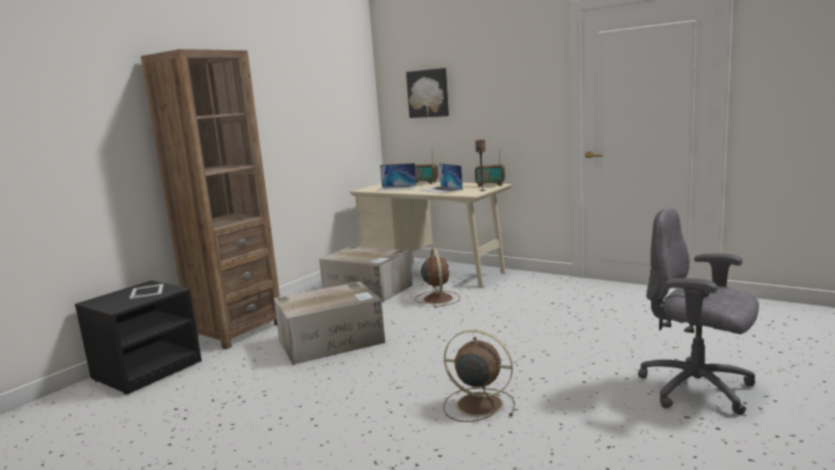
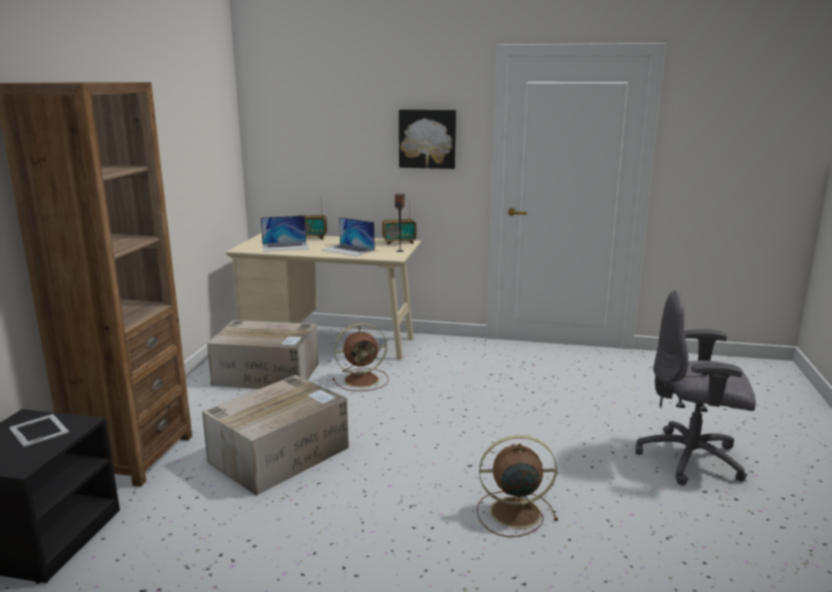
camera: 25 degrees left, 5 degrees up
picture [406,68,449,118] -> picture moved to [399,109,456,169]
brown fan [415,248,460,308] -> brown fan turned 105 degrees clockwise [332,323,389,391]

